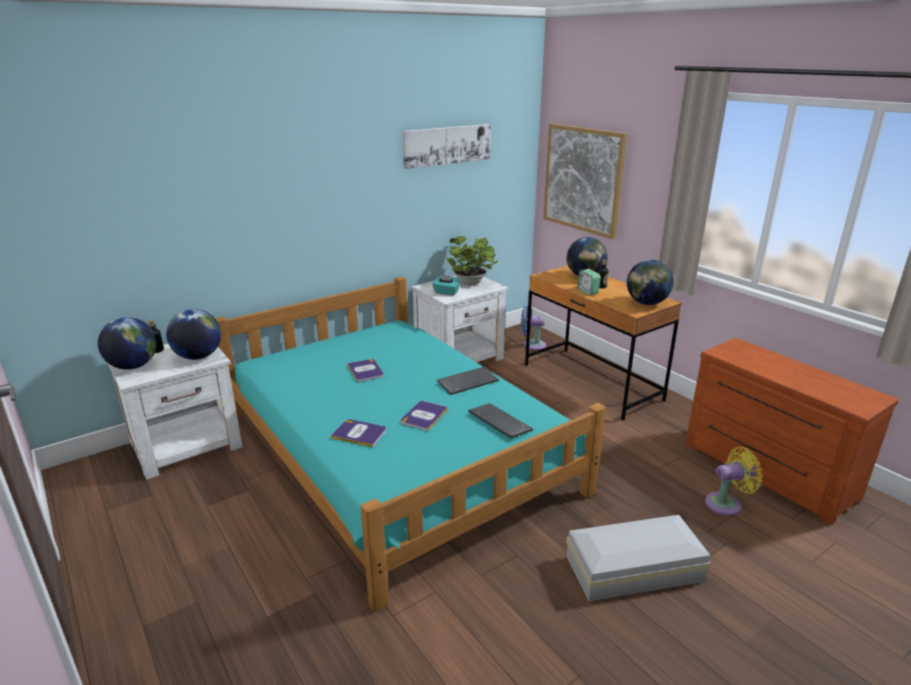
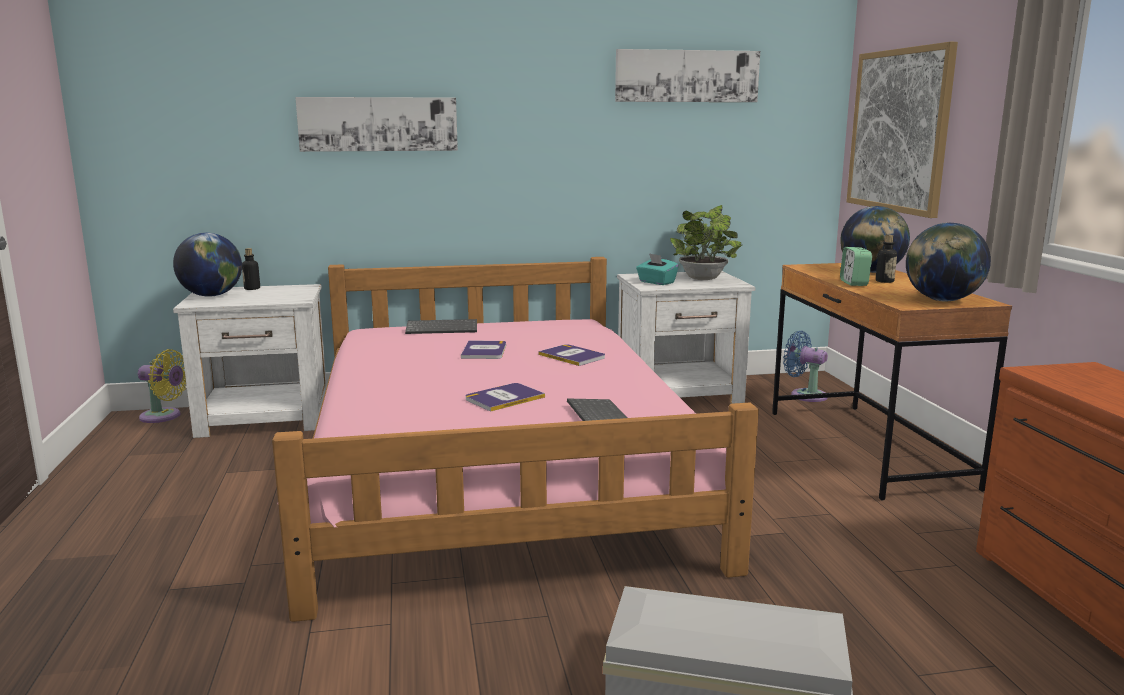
camera: 25 degrees right, 10 degrees down
globe [166,309,221,360] -> none
turquoise bed [215,276,606,612] -> pink bed [272,257,759,622]
book [331,419,386,447] -> book moved to [538,344,605,366]
keyboard [437,366,499,395] -> keyboard moved to [405,319,477,334]
yellow fan [705,447,763,516] -> yellow fan moved to [138,349,186,423]
none -> picture [295,97,458,152]

